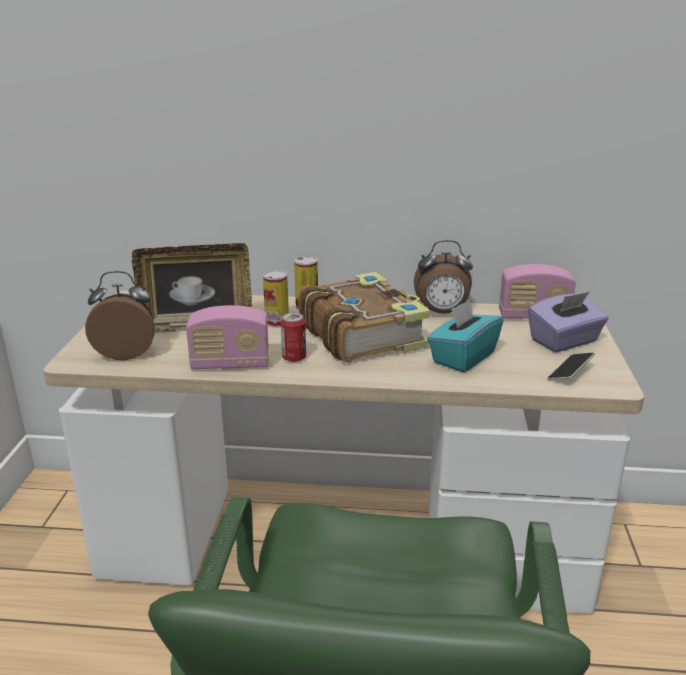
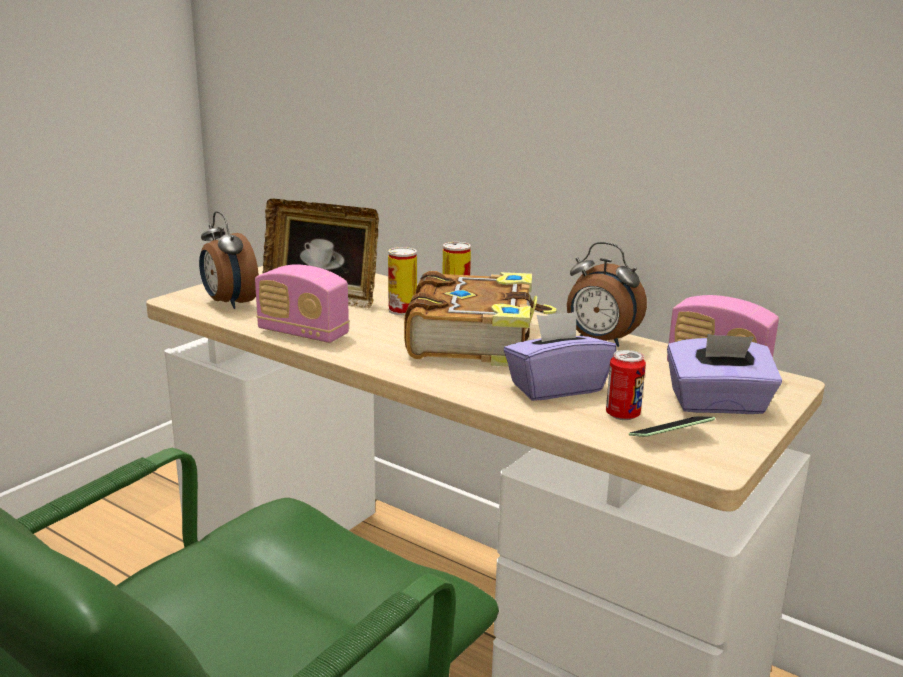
camera: 30 degrees right, 5 degrees down
alarm clock [85,271,155,360] -> alarm clock turned 150 degrees counterclockwise [199,211,259,309]
can [281,313,306,362] -> can moved to [606,350,646,420]
turquoise tissue box [427,299,504,372] -> purple tissue box [504,312,616,401]

